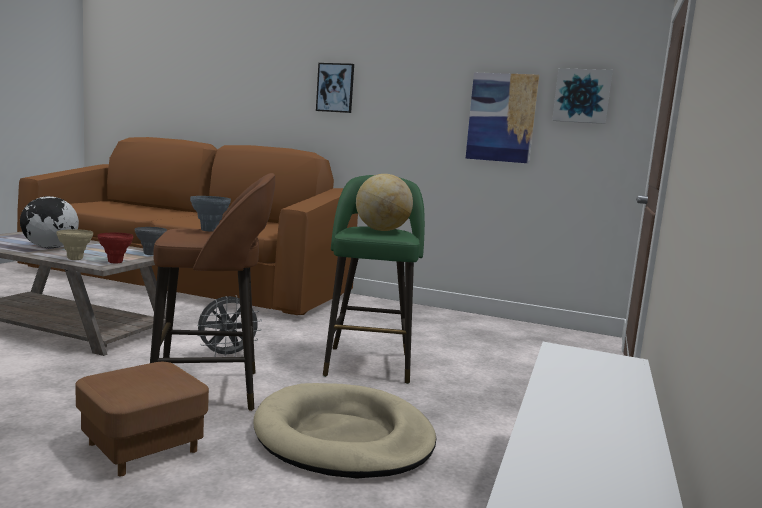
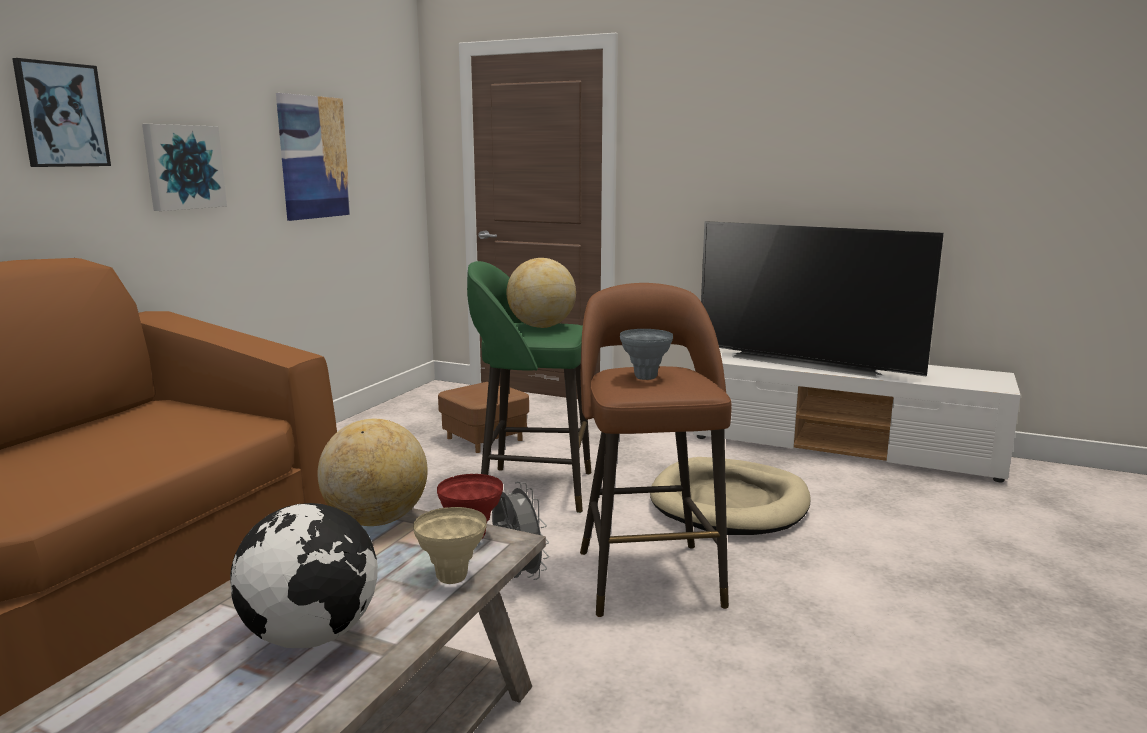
camera: 85 degrees left, 5 degrees up
brown ottoman [76,362,209,476] -> brown ottoman moved to [438,382,529,453]
grey vase [135,227,167,255] -> globe [317,419,428,526]
picture [552,68,613,124] -> picture moved to [142,124,227,211]
none -> television [701,221,944,378]

